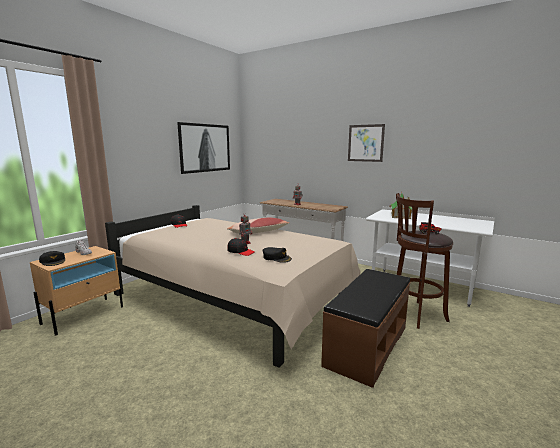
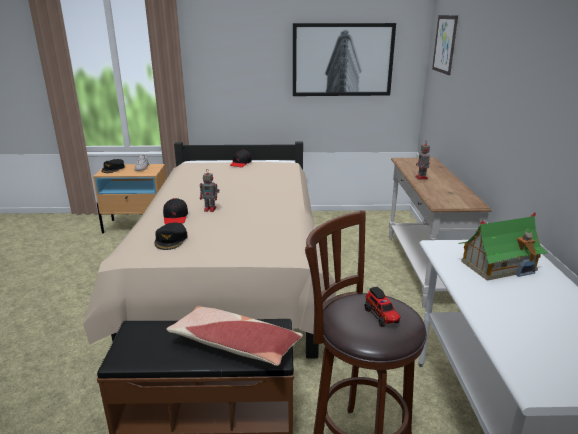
camera: 55 degrees right, 10 degrees up
pillow [227,218,289,234] -> pillow moved to [167,306,303,366]
picture [348,124,385,162] -> picture moved to [432,15,458,75]

